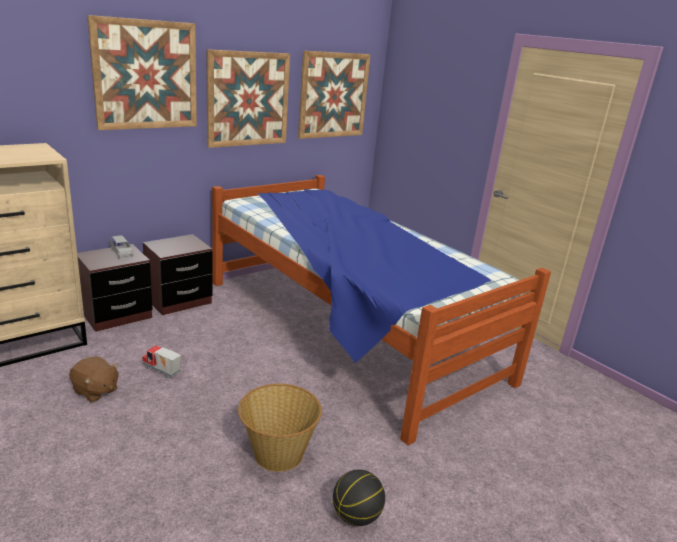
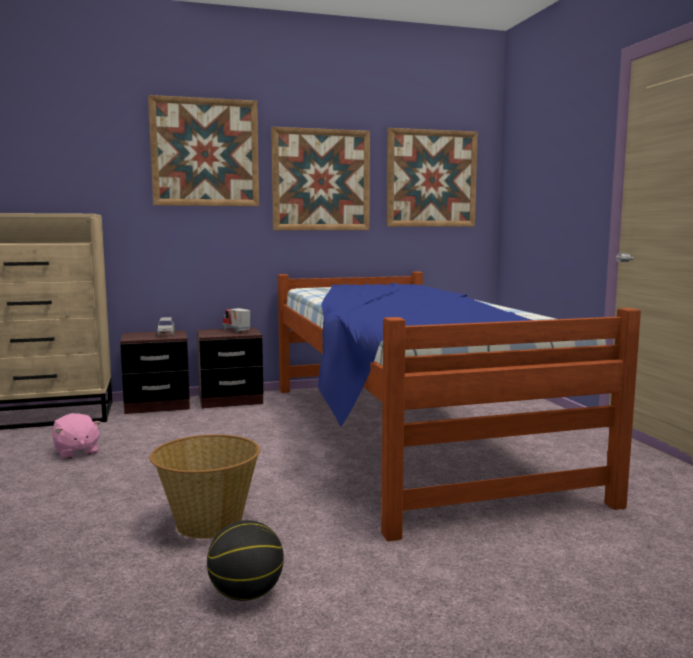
camera: 25 degrees right, 15 degrees down
brown plush toy [69,356,119,402] -> pink plush toy [52,413,101,460]
toy truck [142,345,181,378] -> toy truck moved to [222,308,251,333]

